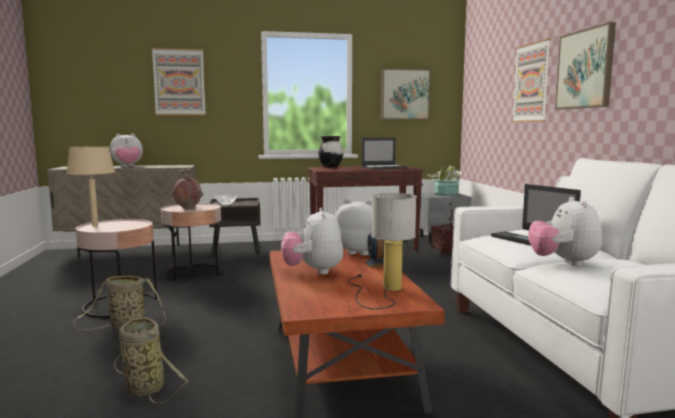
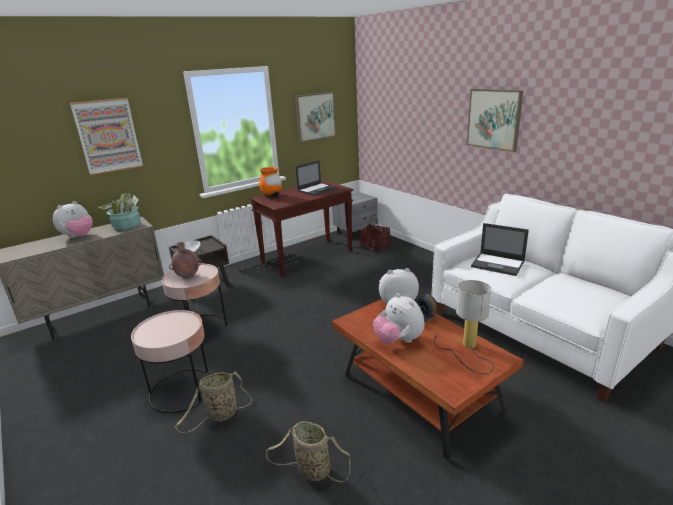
camera: 25 degrees left, 15 degrees up
beige table lamp [66,146,115,227] -> none
black vase [318,136,343,168] -> orange vase [259,167,282,198]
potted plant [427,166,462,196] -> potted plant moved to [99,193,141,230]
picture [512,38,551,122] -> none
plush toy [528,197,602,266] -> none

